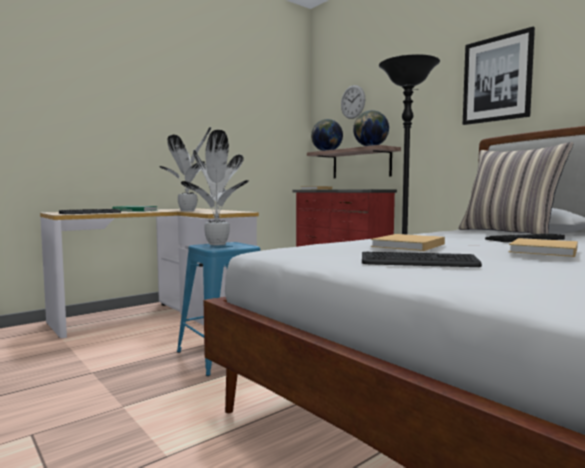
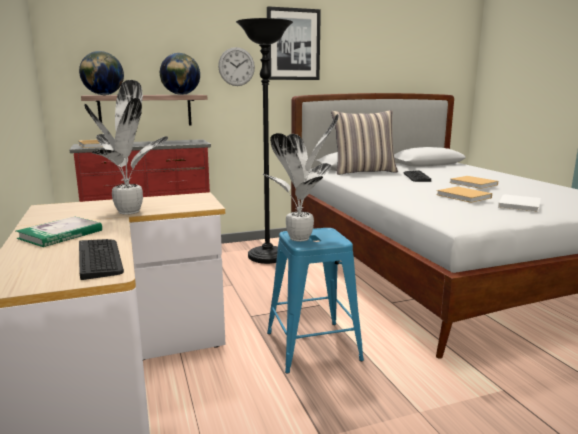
camera: 70 degrees left, 10 degrees up
wall clock [341,85,365,119] -> wall clock moved to [218,47,255,86]
keyboard [362,252,482,267] -> white book [498,194,541,212]

